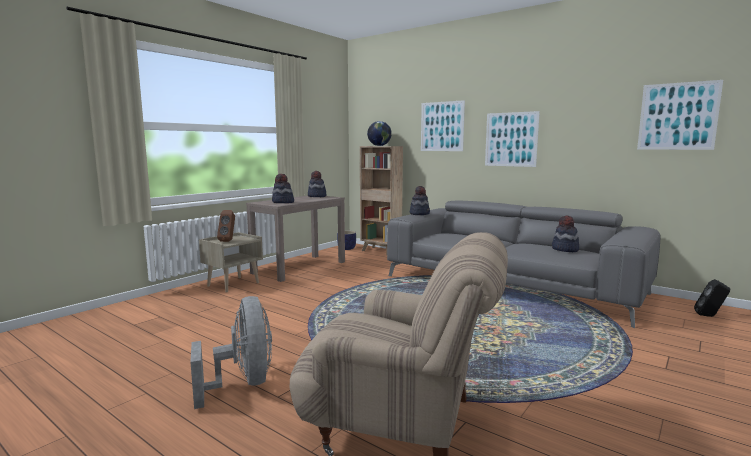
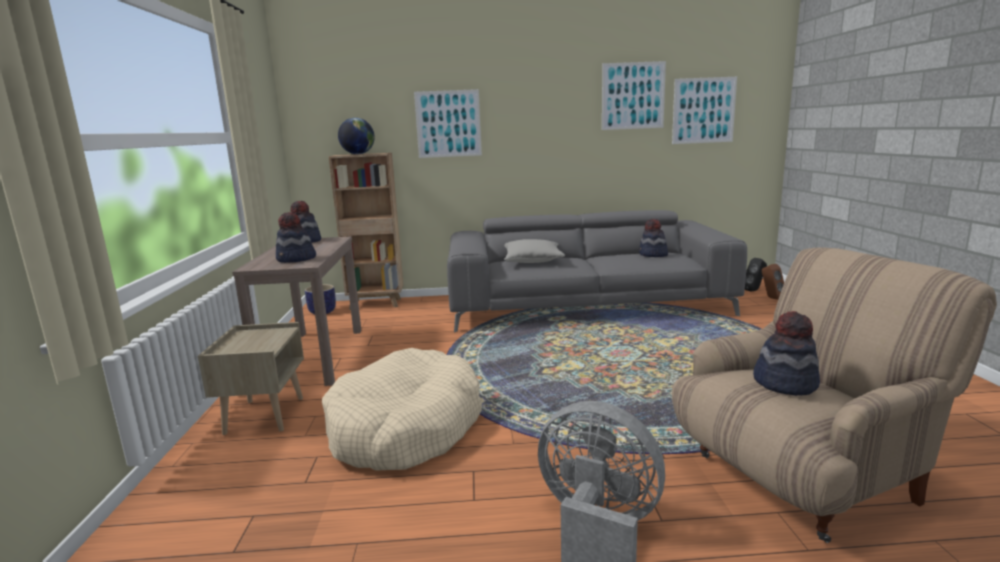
camera: 40 degrees left, 5 degrees up
brown speaker [217,210,235,242] -> brown speaker moved to [762,264,784,300]
hat [410,186,430,215] -> hat moved to [753,311,820,396]
picture [485,111,540,167] -> picture moved to [602,61,666,130]
none -> beige dog bed [322,348,482,471]
none -> grey pillow [504,239,565,263]

